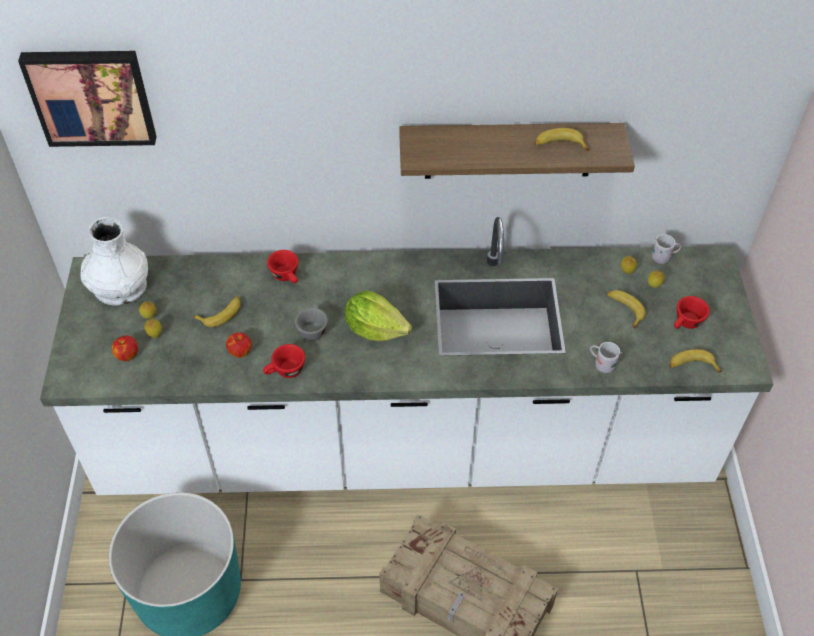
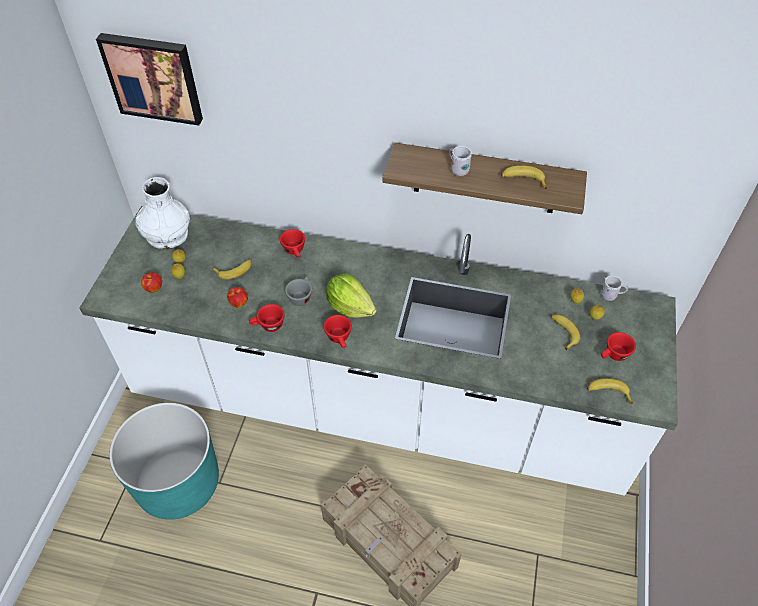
camera: 15 degrees right, 0 degrees up
white mug [590,342,622,373] -> white mug moved to [449,146,472,176]
none -> red cup [324,315,352,348]

